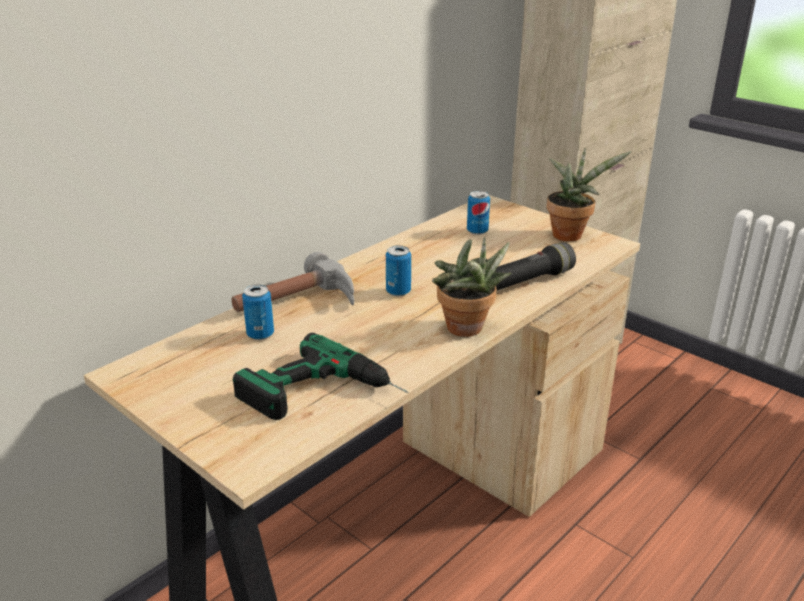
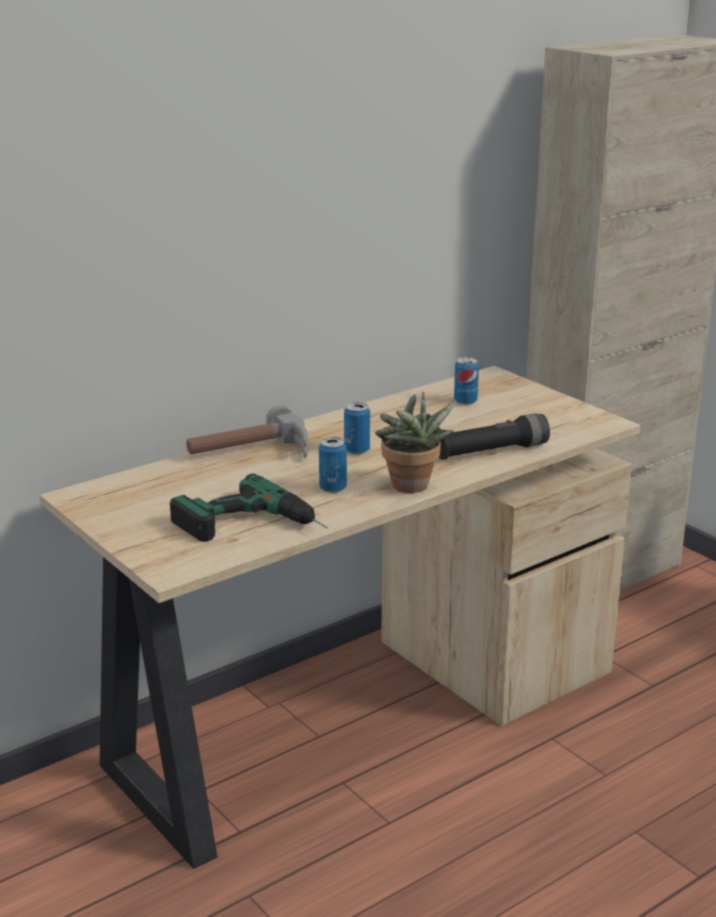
camera: 10 degrees right, 5 degrees down
can [242,284,274,340] -> can moved to [319,437,347,493]
potted plant [547,148,632,241] -> none

